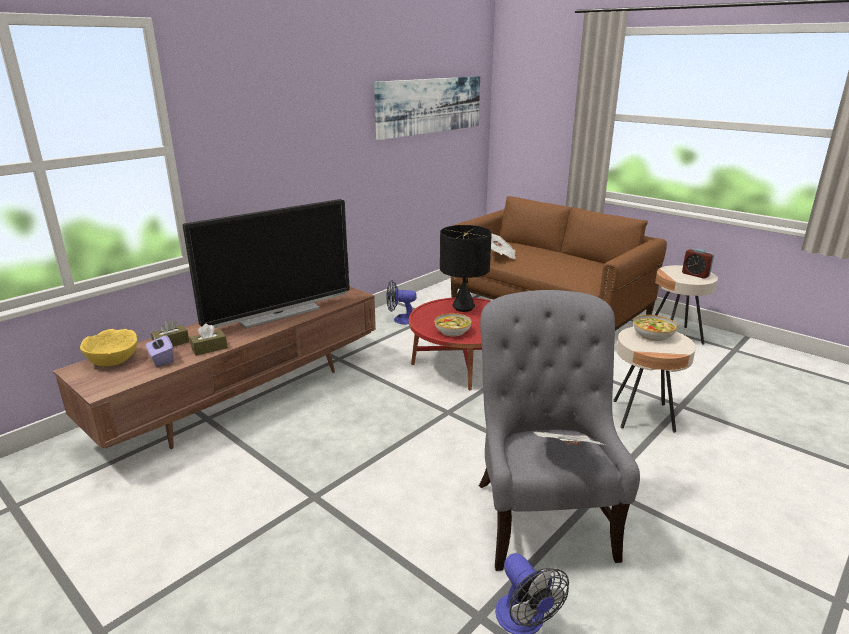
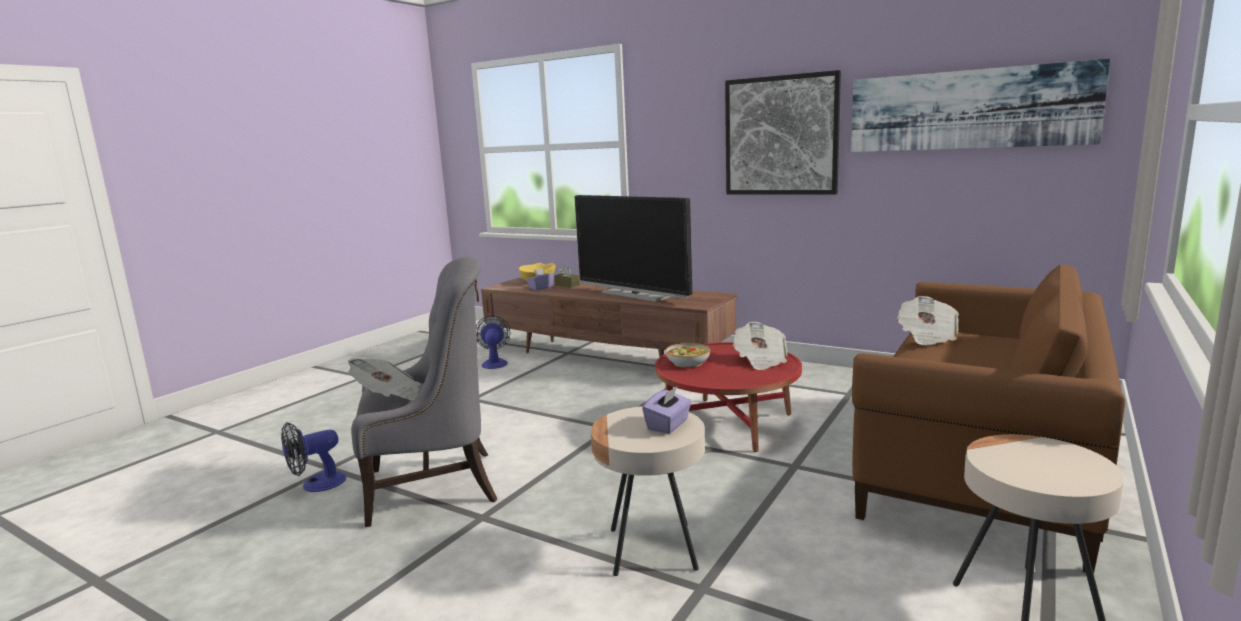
camera: 80 degrees right, 10 degrees down
brown tissue box [190,324,228,356] -> none
fan [386,280,417,325] -> fan moved to [476,316,510,369]
black table lamp [440,225,492,312] -> newspaper [733,322,787,370]
bowl [633,315,677,341] -> purple tissue box [642,387,692,434]
alarm clock [682,249,714,279] -> none
none -> picture [725,70,841,194]

